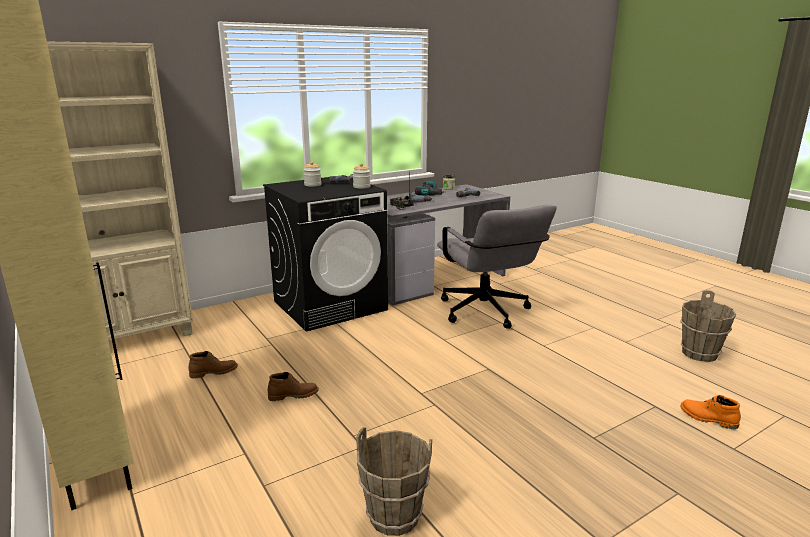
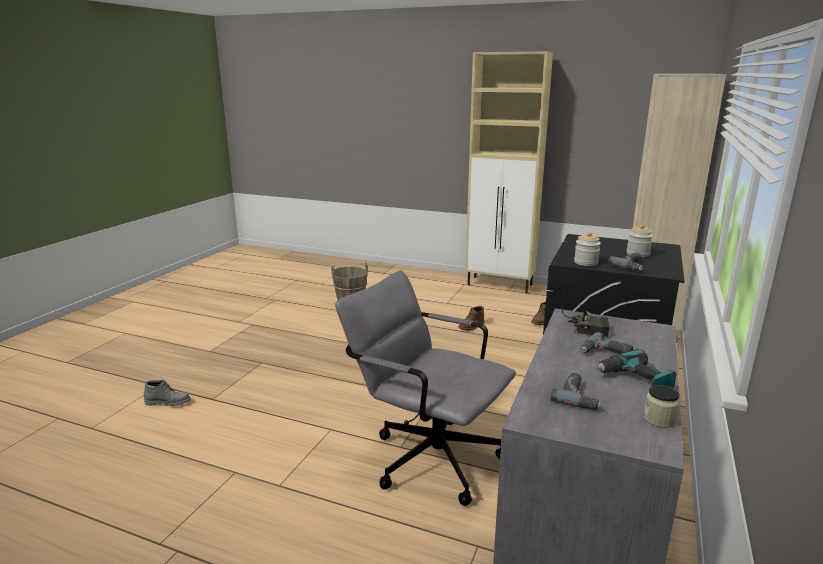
camera: 145 degrees right, 0 degrees up
orange boot [680,395,741,429] -> grey boot [144,380,191,406]
brown bucket [681,290,736,362] -> none

